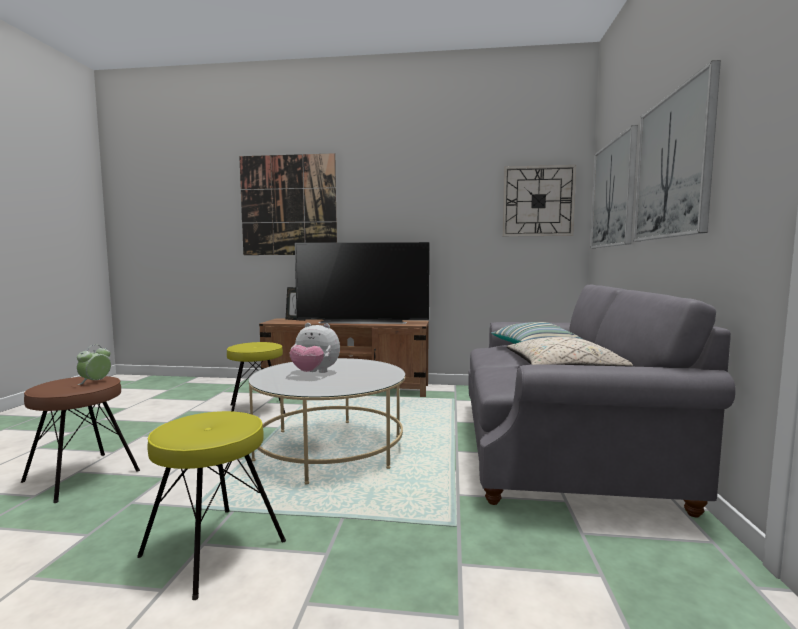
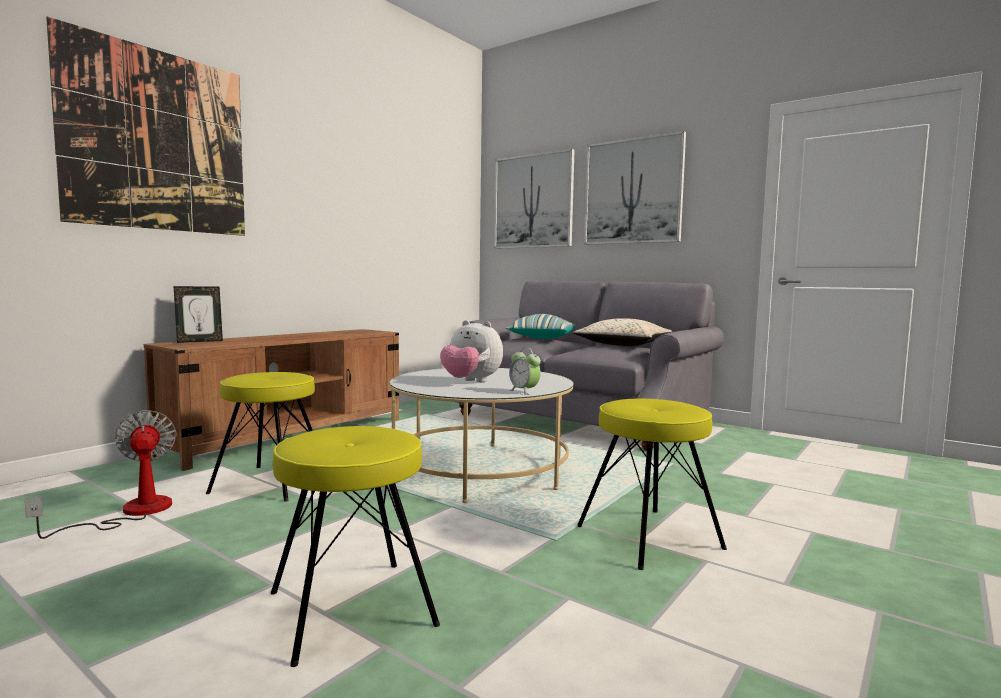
camera: 60 degrees left, 0 degrees up
brown stool [21,376,140,503] -> yellow stool [271,426,440,667]
alarm clock [77,345,111,385] -> alarm clock moved to [509,347,541,395]
plush toy [289,323,340,373] -> plush toy turned 75 degrees clockwise [440,320,503,382]
television [295,242,430,324] -> none
wall clock [503,165,576,236] -> none
none -> fan [25,410,177,539]

